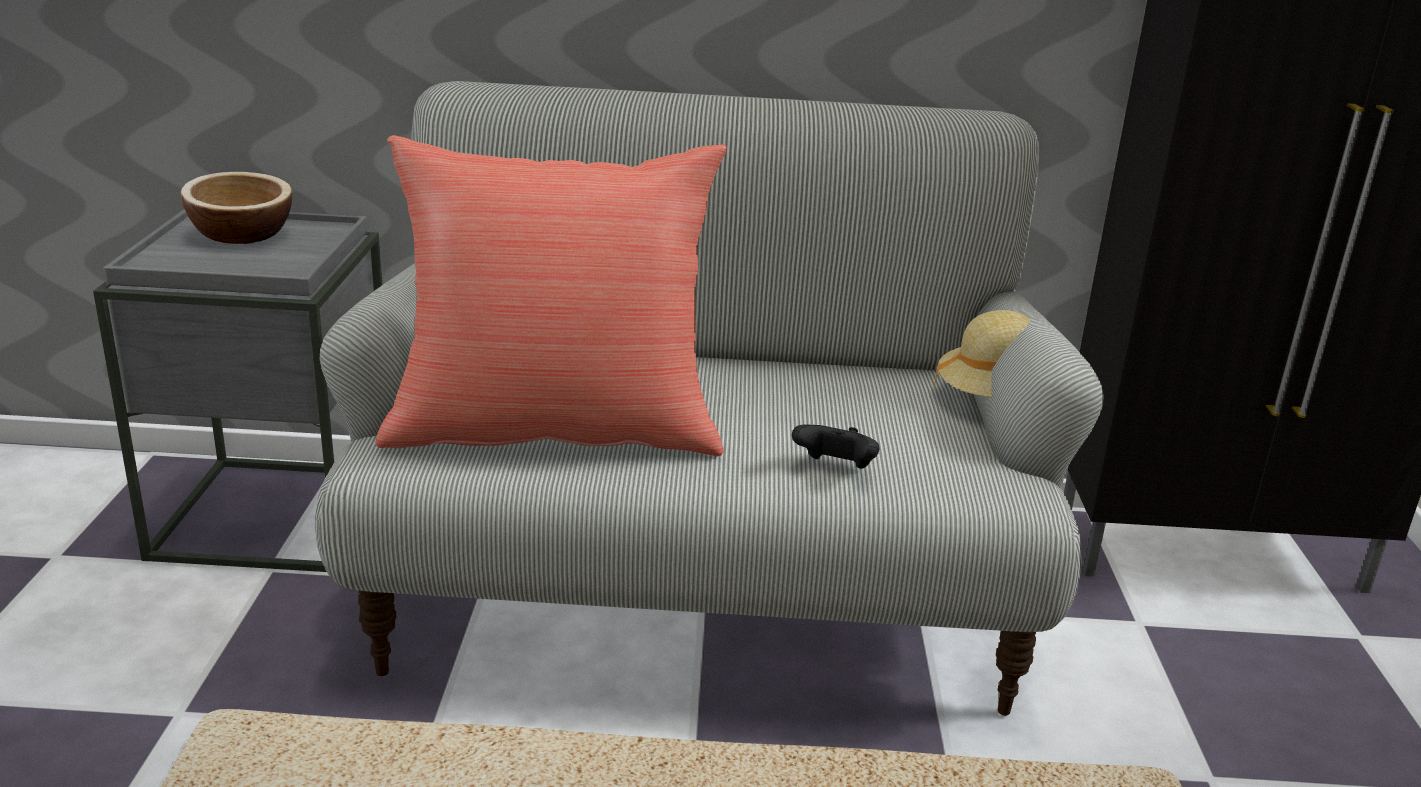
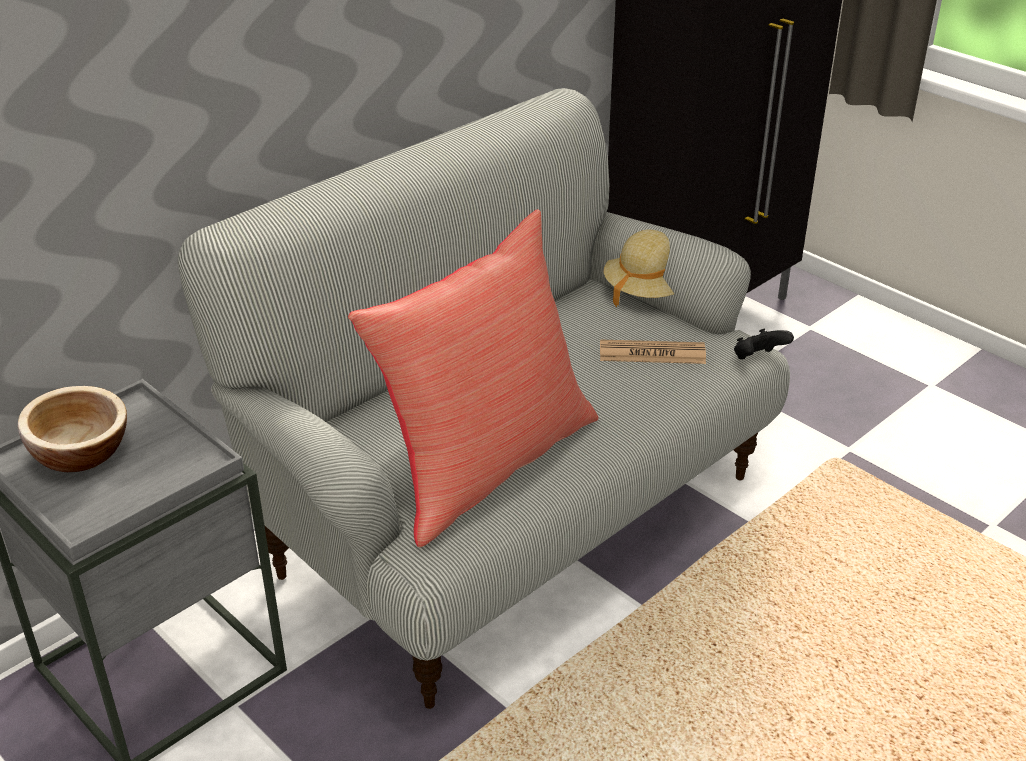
camera: 45 degrees left, 10 degrees up
black game controller [792,424,880,469] -> black game controller moved to [734,329,794,359]
none -> newspaper [600,339,706,364]

